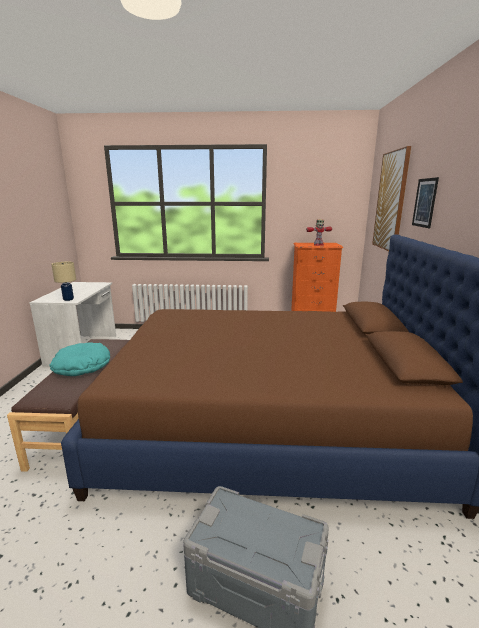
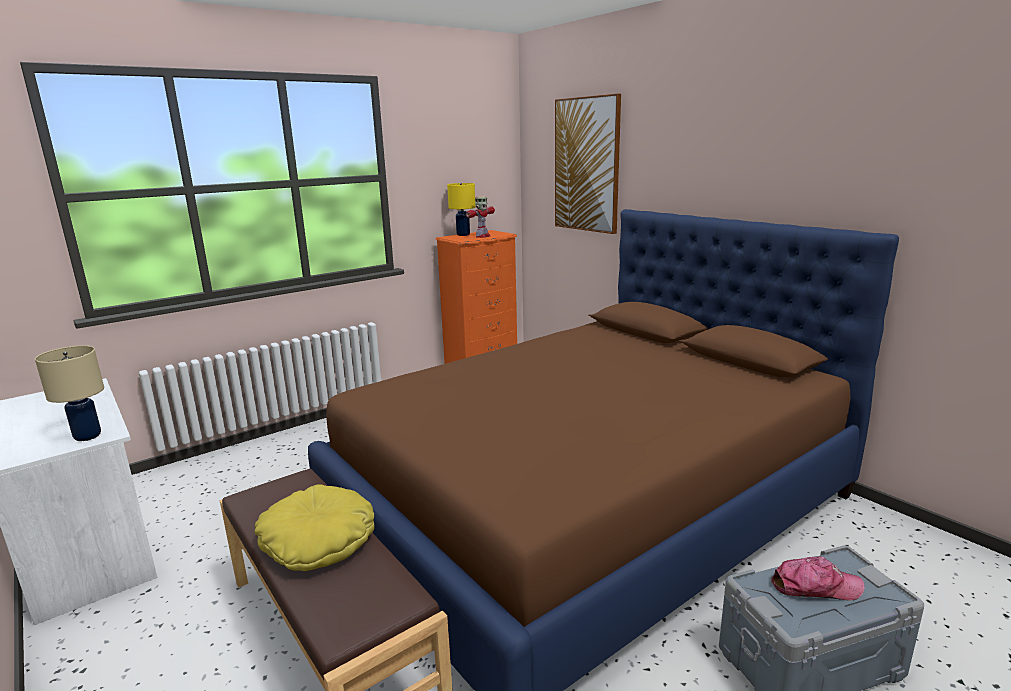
camera: 40 degrees left, 0 degrees up
turquoise pillow [49,342,110,376] -> yellow pillow [255,485,375,571]
picture [412,177,439,228] -> none
none -> yellow table lamp [447,183,476,236]
none -> cap [771,556,865,601]

